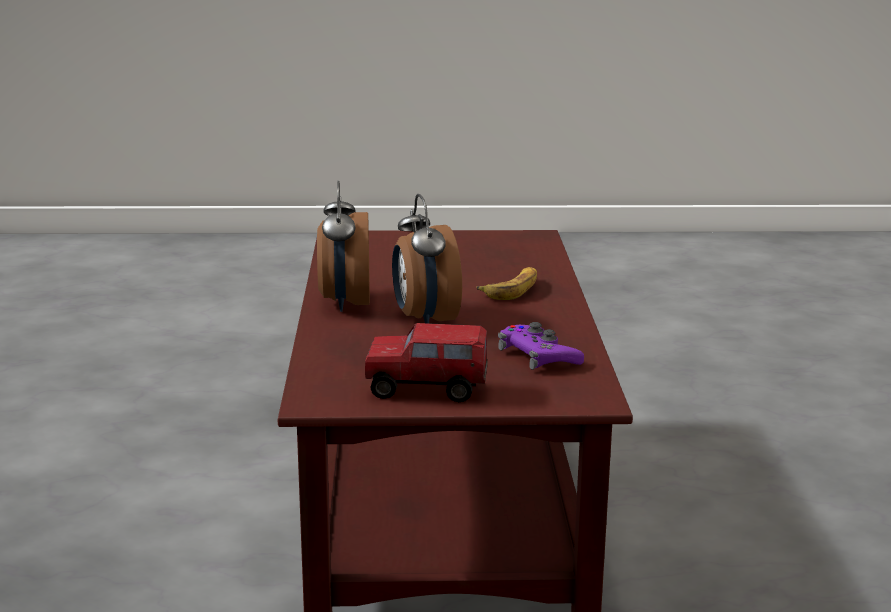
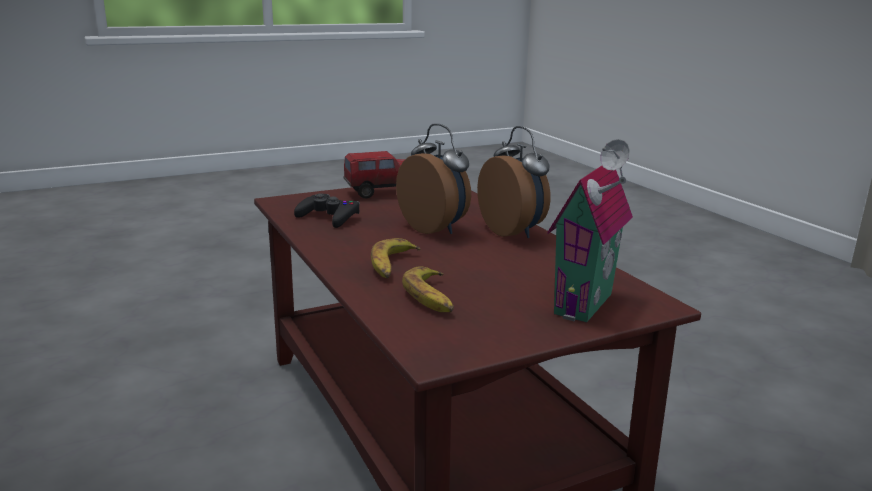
camera: 155 degrees right, 0 degrees up
purple game controller [498,322,584,370] -> black game controller [294,193,360,228]
none -> banana [402,266,454,312]
none -> toy house [547,139,633,322]

